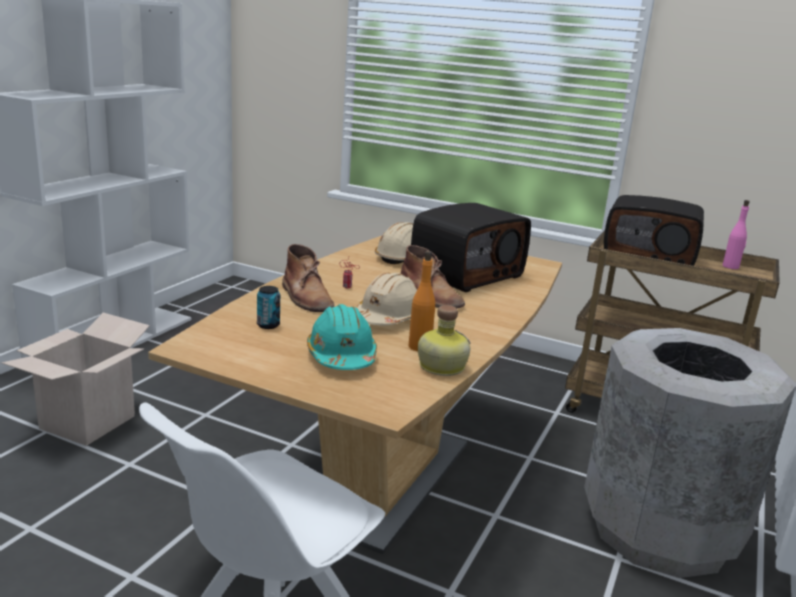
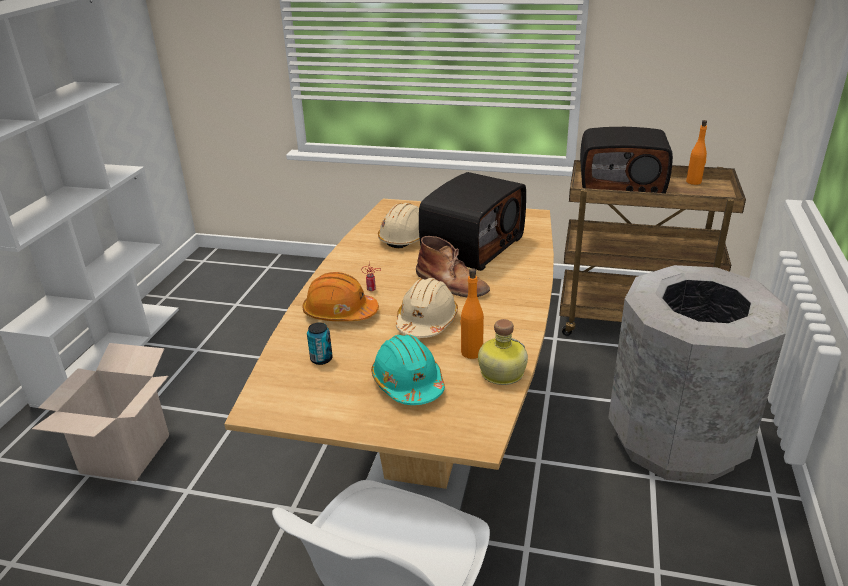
camera: 10 degrees left, 10 degrees up
brown boot [282,244,334,312] -> orange hard hat [303,272,379,321]
pink bottle [723,200,750,269] -> orange bottle [686,120,707,185]

